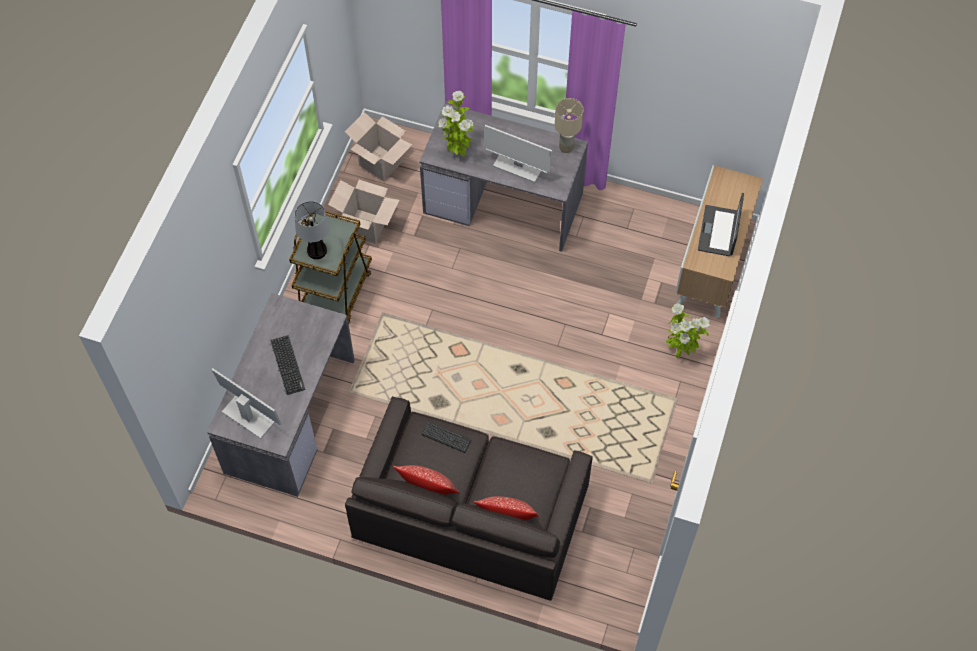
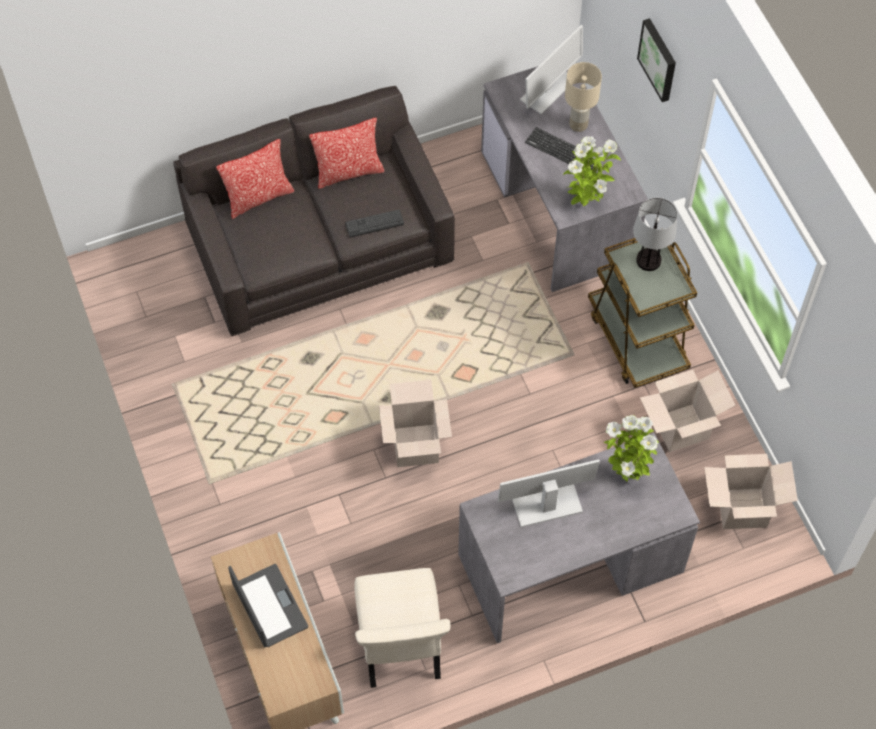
camera: 140 degrees right, 0 degrees up
monitor [211,368,281,439] -> monitor turned 45 degrees counterclockwise [520,25,583,115]
beige table lamp [555,98,583,153] -> beige table lamp moved to [565,62,602,132]
potted plant [666,303,710,358] -> potted plant moved to [563,136,621,206]
none -> beige chair [354,568,450,688]
none -> cardboard box [379,380,452,467]
none -> picture [637,18,676,102]

